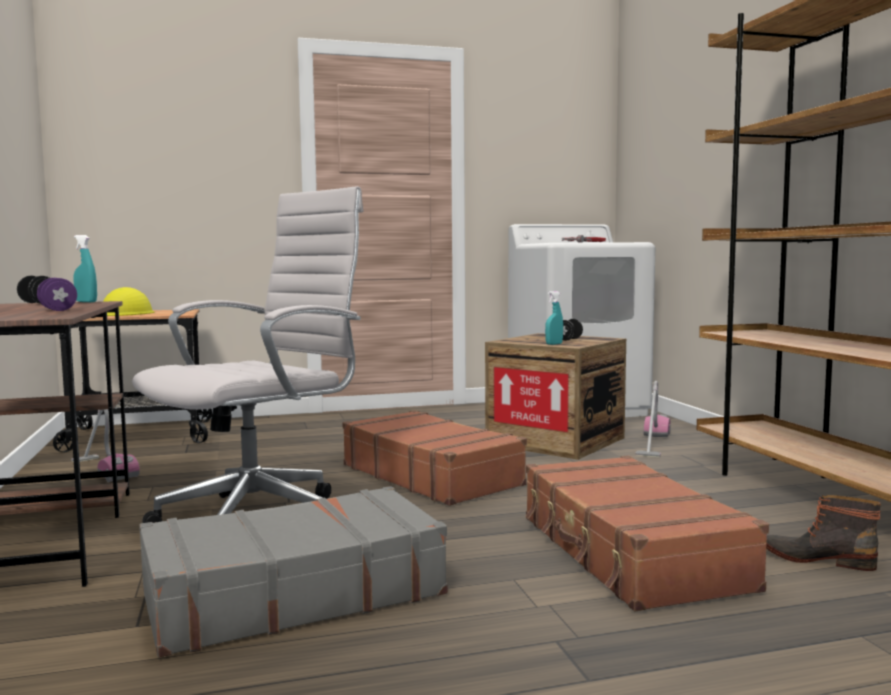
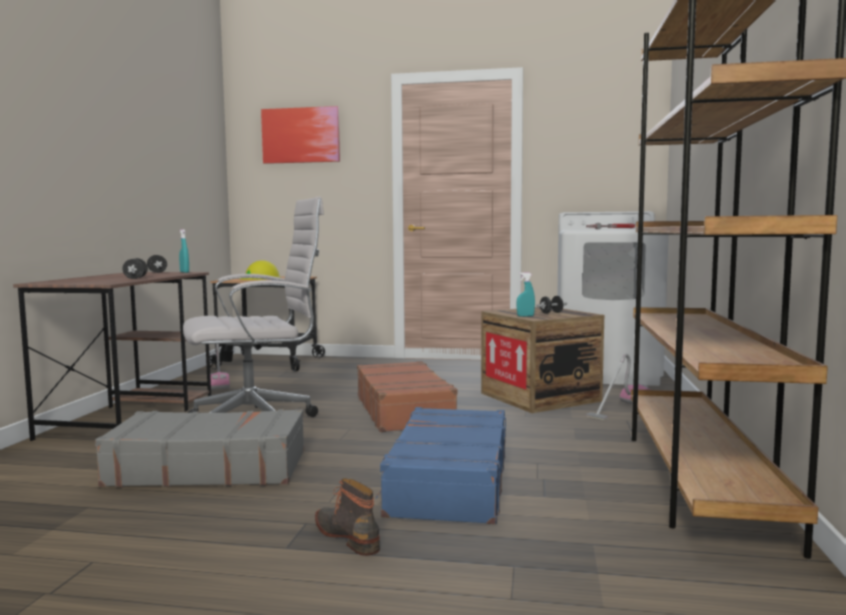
camera: 25 degrees right, 0 degrees up
purple dumbbell [37,278,77,311] -> black dumbbell [123,258,148,279]
brown suitcase [525,455,769,611] -> blue suitcase [375,407,506,524]
boot [766,495,881,571] -> boot moved to [315,478,380,556]
none -> picture [261,106,340,164]

